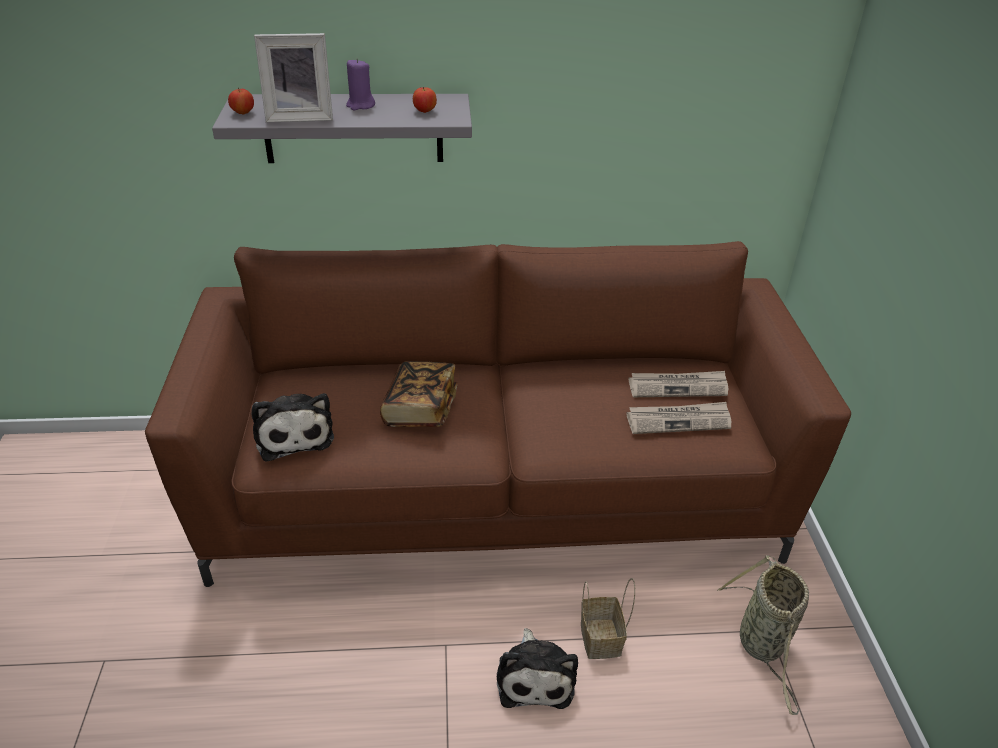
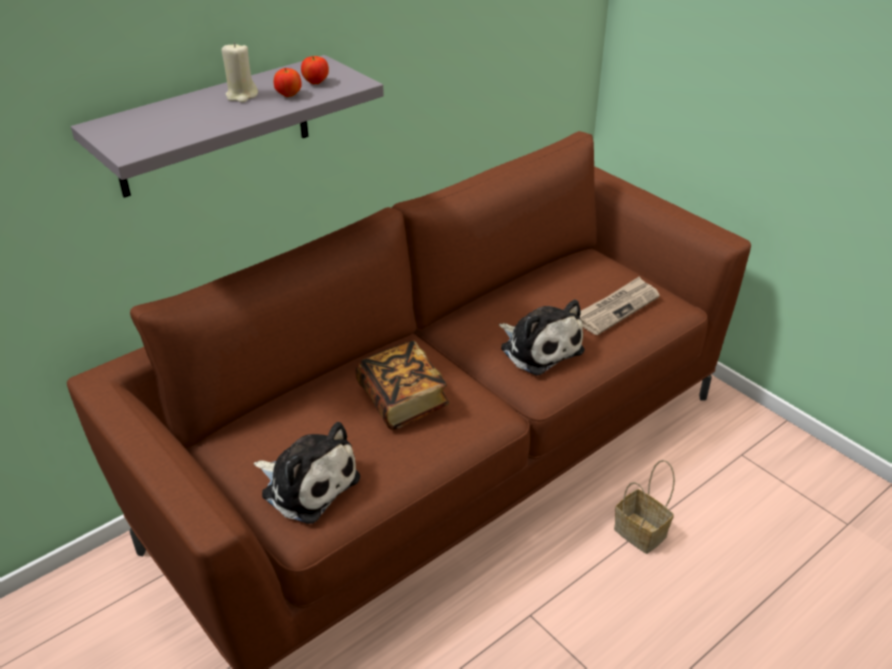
camera: 35 degrees left, 0 degrees up
apple [228,88,254,114] -> apple moved to [274,68,302,97]
picture frame [254,33,333,123] -> none
purple candle [346,58,375,110] -> beige candle [222,42,258,103]
plush toy [497,628,578,709] -> plush toy moved to [499,300,585,376]
newspaper [629,371,729,397] -> none
basket [717,555,809,715] -> none

